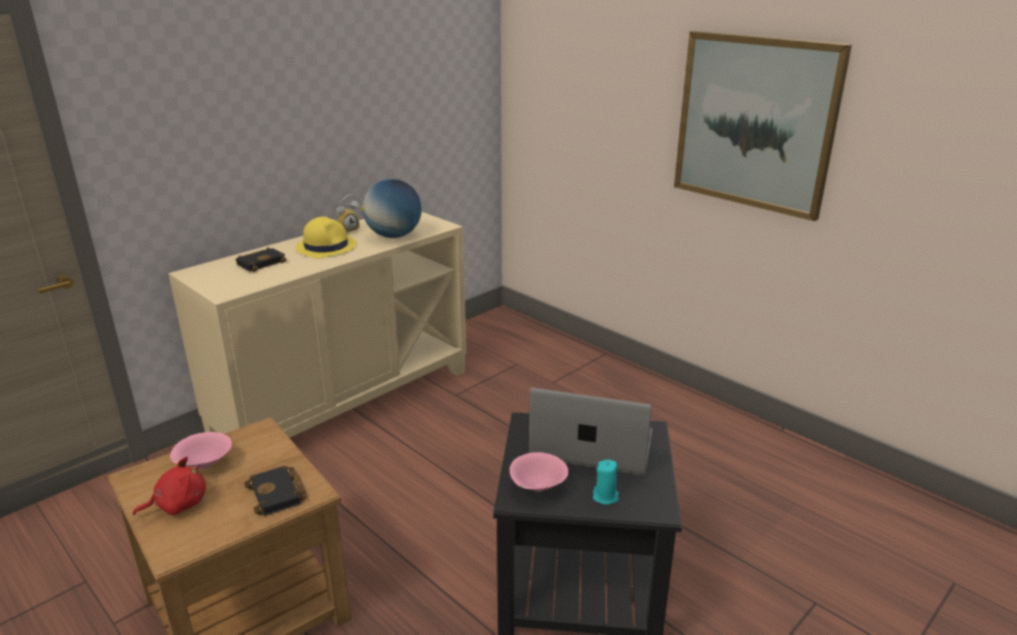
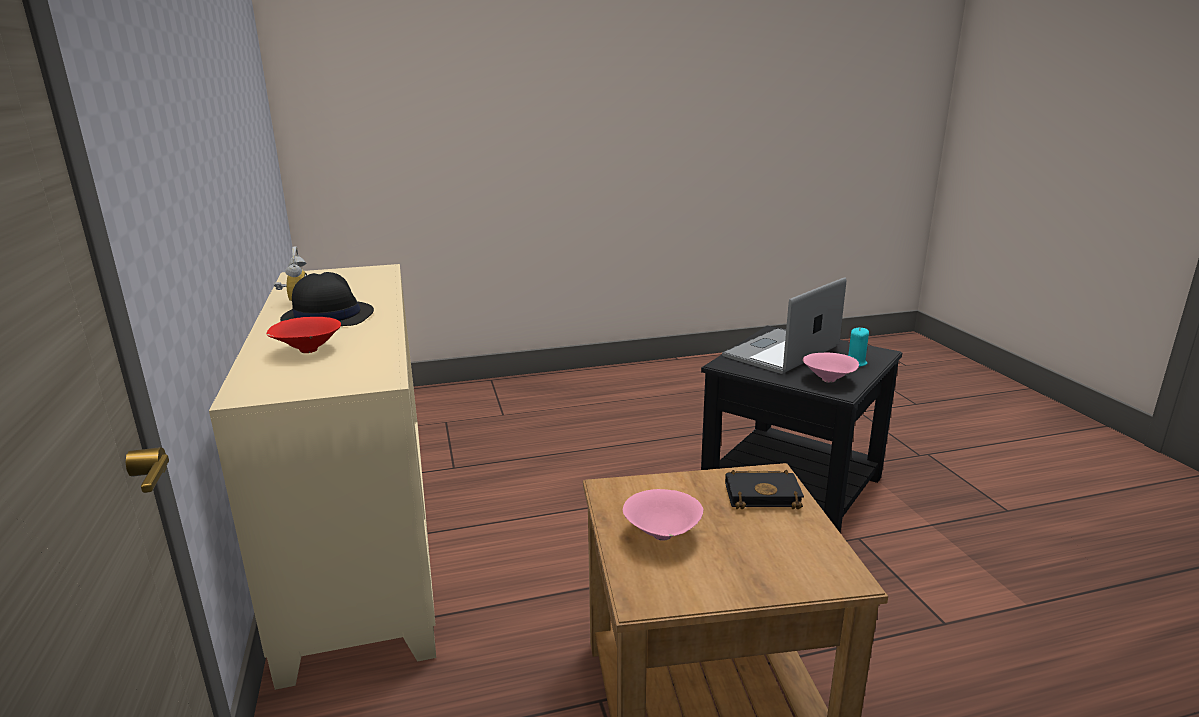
camera: 60 degrees left, 5 degrees down
red plush toy [133,457,206,515] -> none
black book [236,247,286,272] -> red bowl [267,317,341,353]
yellow hat [295,216,357,258] -> black hat [280,272,374,326]
globe [361,179,422,238] -> none
picture [674,31,852,221] -> none

